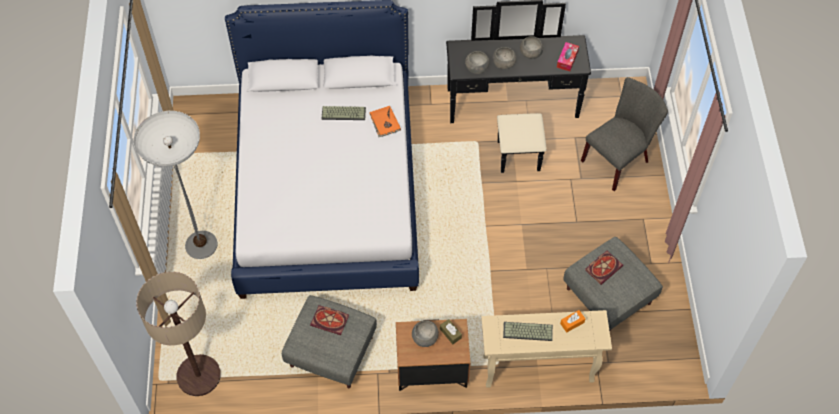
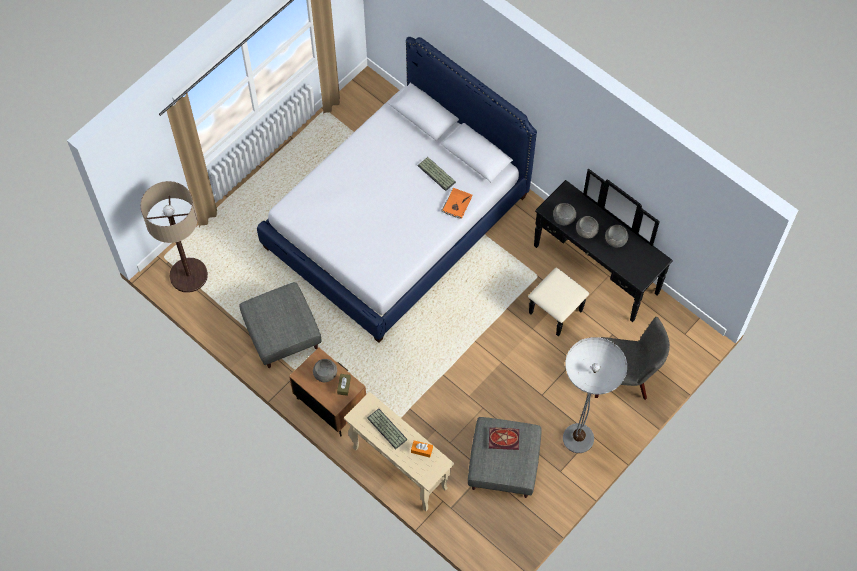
camera: 45 degrees right, 5 degrees up
floor lamp [133,111,217,259] -> floor lamp moved to [563,337,627,453]
book [310,305,349,335] -> none
tissue box [557,42,579,71] -> none

